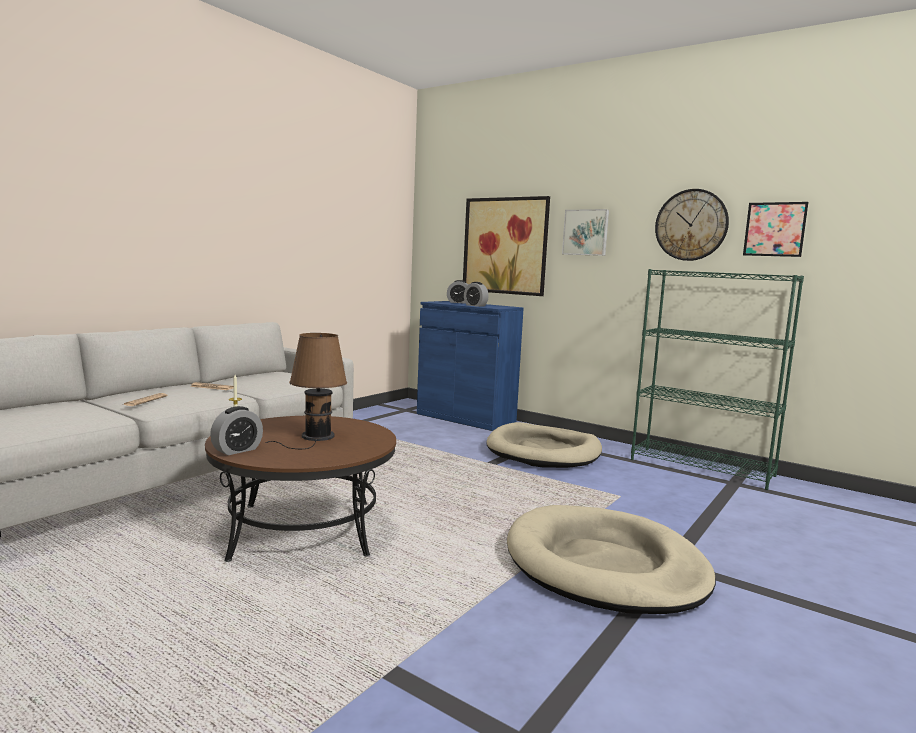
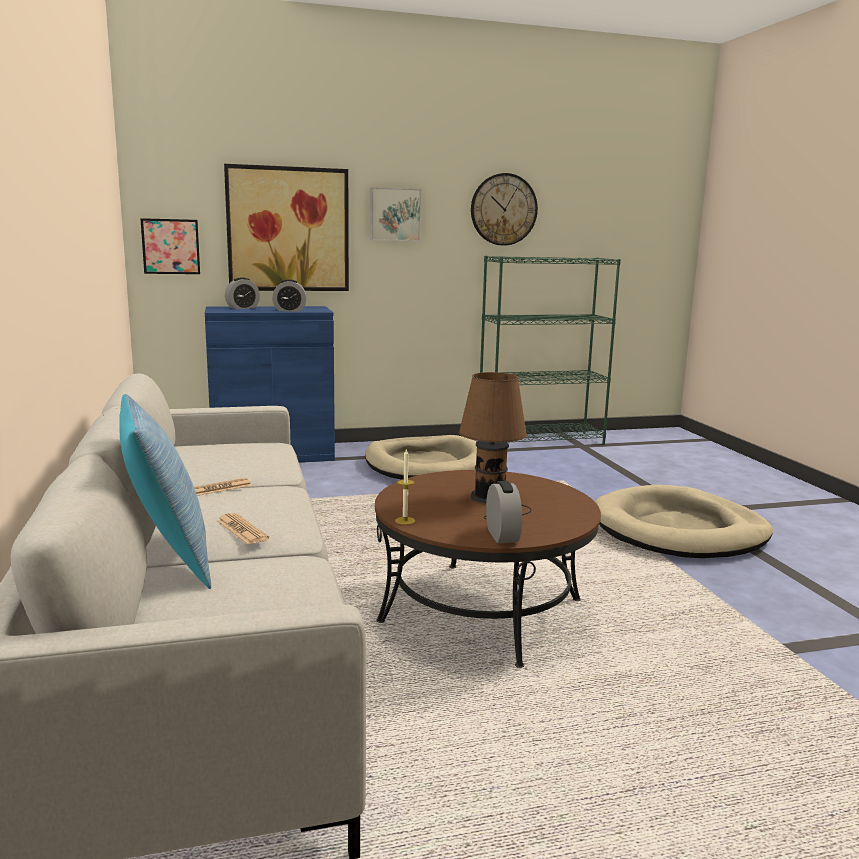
camera: 50 degrees left, 5 degrees up
picture [743,202,808,257] -> picture moved to [140,218,200,274]
none -> pillow [119,394,211,589]

